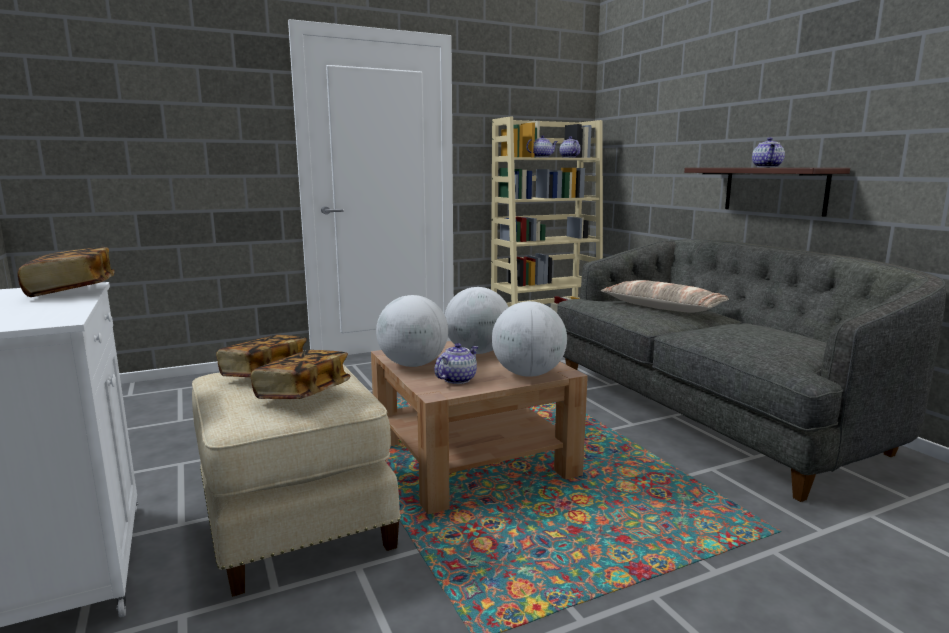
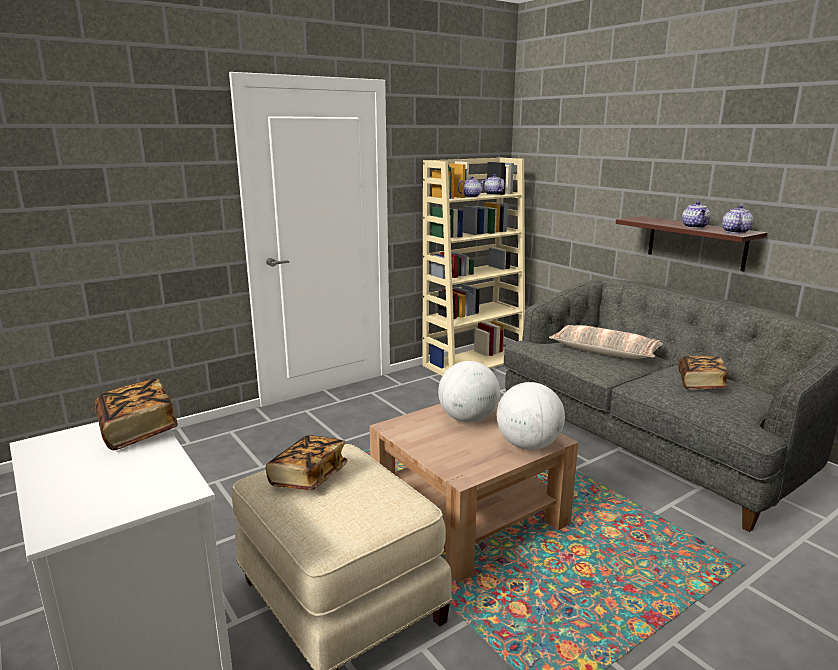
camera: 10 degrees left, 5 degrees up
book [251,350,350,399] -> book moved to [678,356,728,389]
globe [376,295,448,367] -> none
teapot [435,343,478,384] -> teapot moved to [722,205,753,234]

